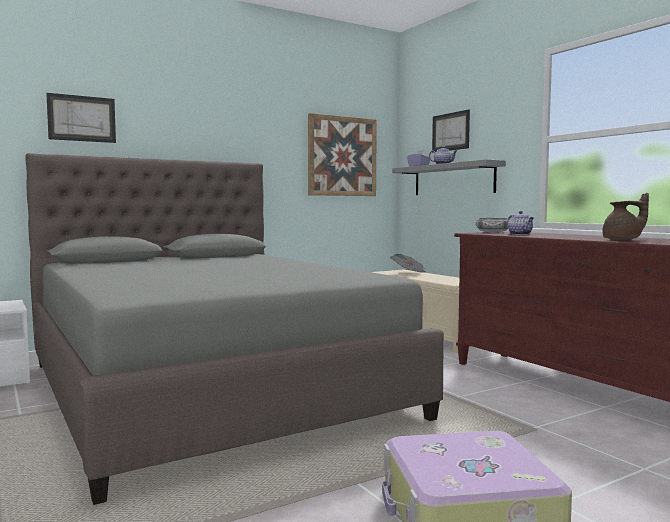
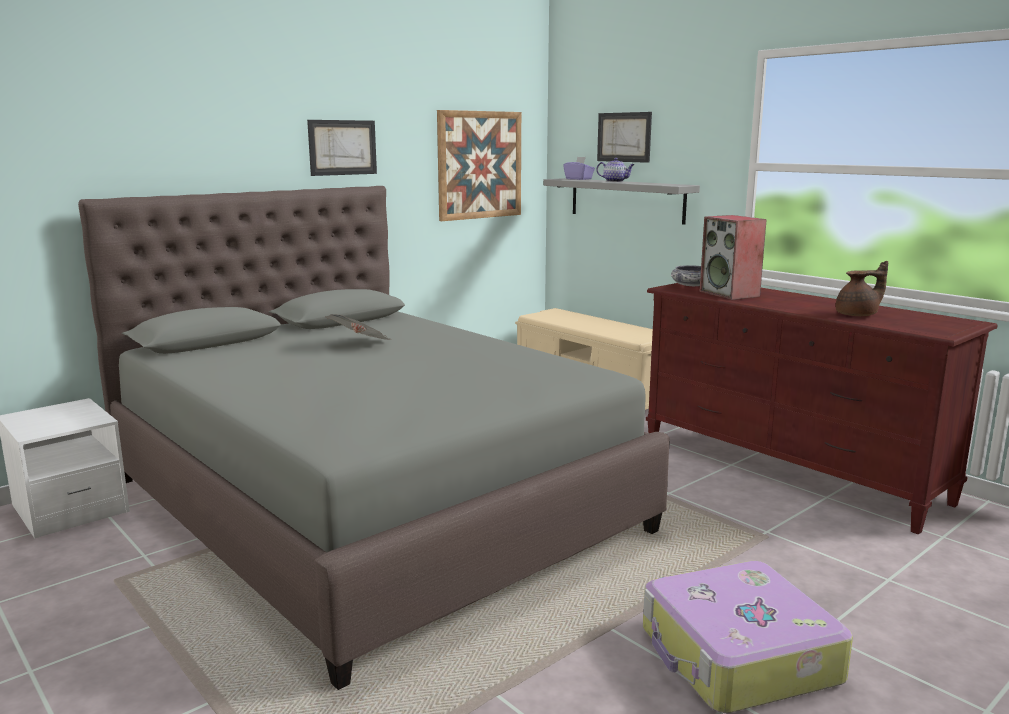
camera: 10 degrees left, 10 degrees up
picture [46,93,116,143] -> picture moved to [307,120,377,176]
newspaper [390,254,426,273] -> newspaper moved to [325,314,391,340]
teapot [508,211,534,235] -> speaker [699,215,767,300]

